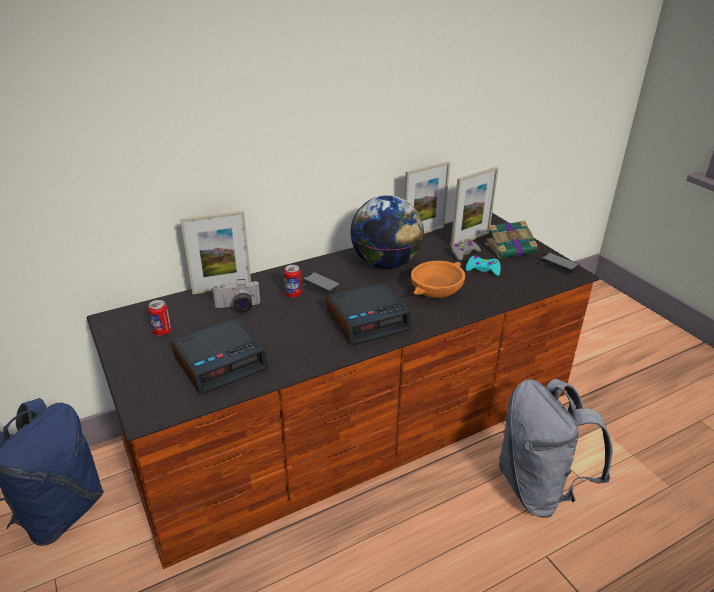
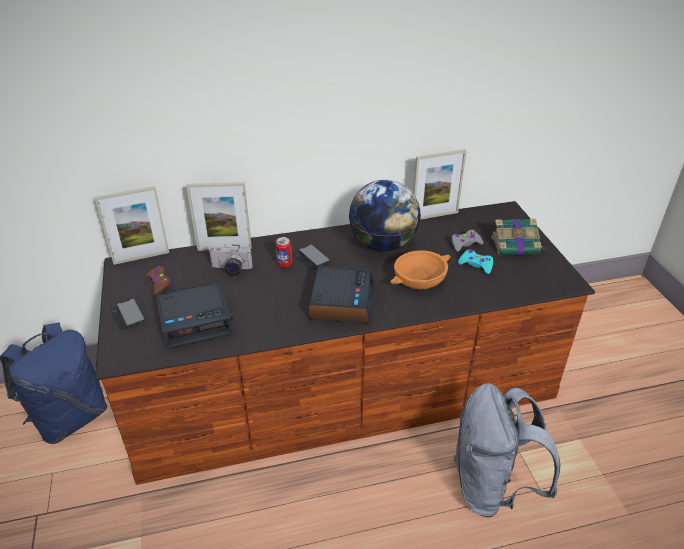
camera: 15 degrees right, 5 degrees up
can [148,300,171,336] -> brown game controller [145,266,170,295]
alarm clock [327,283,412,345] -> alarm clock turned 75 degrees counterclockwise [309,266,374,324]
picture frame [451,167,498,246] -> picture frame moved to [95,186,169,265]
phone [537,252,579,275] -> phone moved to [110,298,145,331]

